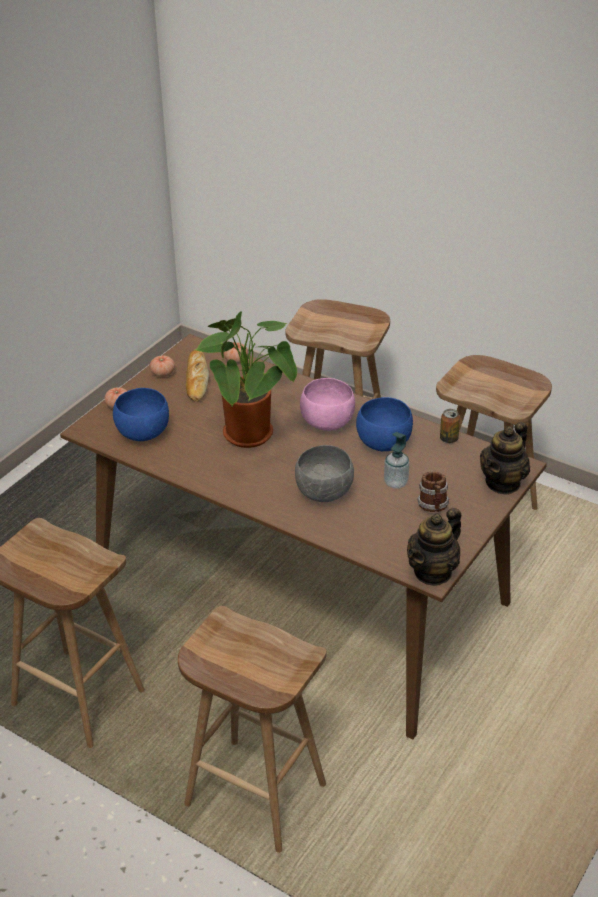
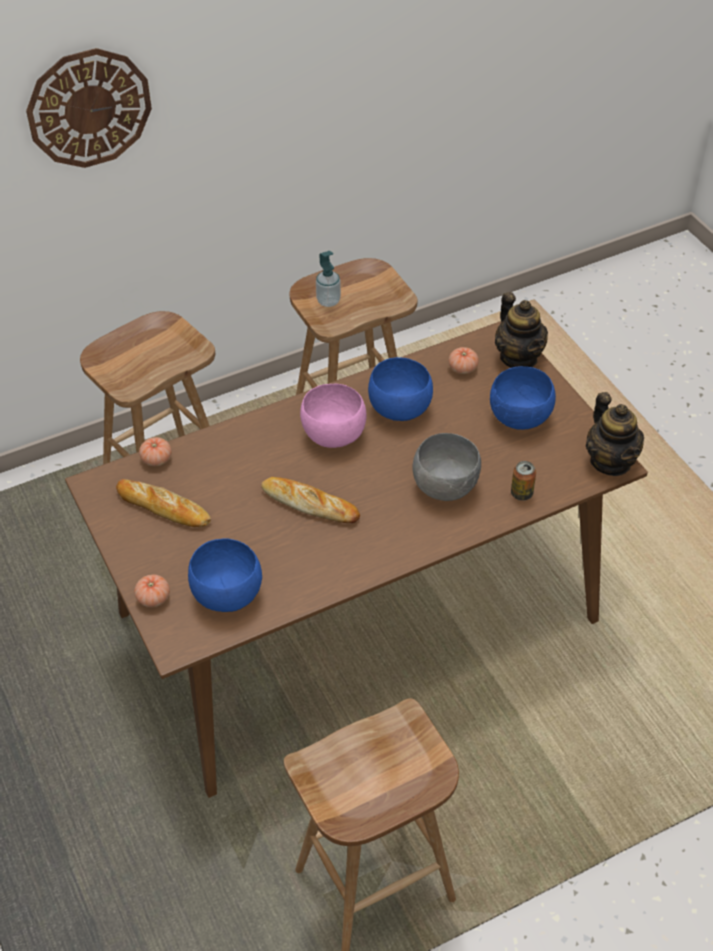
camera: 60 degrees left, 10 degrees up
tomato [150,355,175,377] -> tomato moved to [449,347,479,374]
brown stool [178,606,326,853] -> none
potted plant [195,311,297,448] -> bread [261,477,360,523]
soap dispenser [384,432,410,489] -> soap dispenser moved to [316,251,341,307]
mug [417,472,449,512] -> blue bowl [490,366,556,430]
can [440,409,460,443] -> can moved to [511,461,536,501]
none -> wall clock [26,48,152,168]

